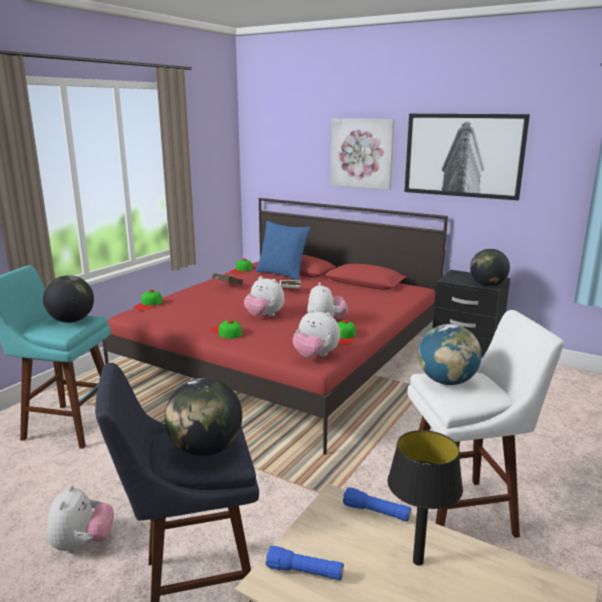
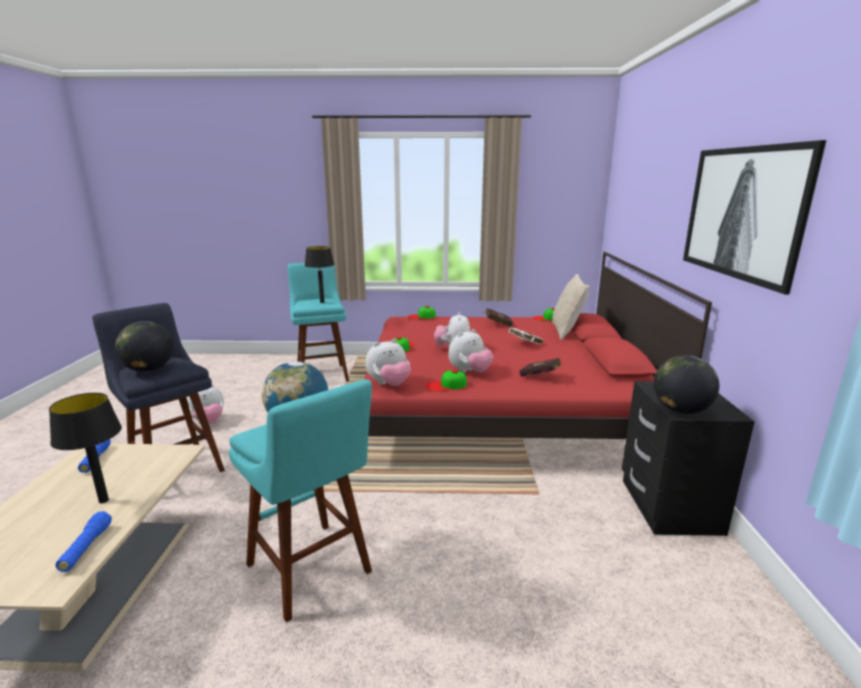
camera: 60 degrees right, 0 degrees up
globe [43,275,94,323] -> black table lamp [305,246,334,303]
blue pillow [255,221,311,280] -> beige pillow [552,274,590,340]
plush toy [293,309,340,358] -> plush toy turned 120 degrees counterclockwise [366,339,411,386]
picture [330,118,395,190] -> none
blue flashlight [343,487,411,522] -> blue flashlight moved to [55,511,112,572]
white stool [407,310,564,538] -> turquoise stool [229,380,372,623]
none -> red book [519,358,562,377]

